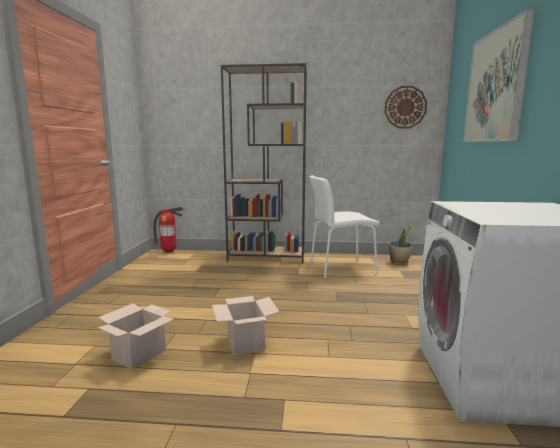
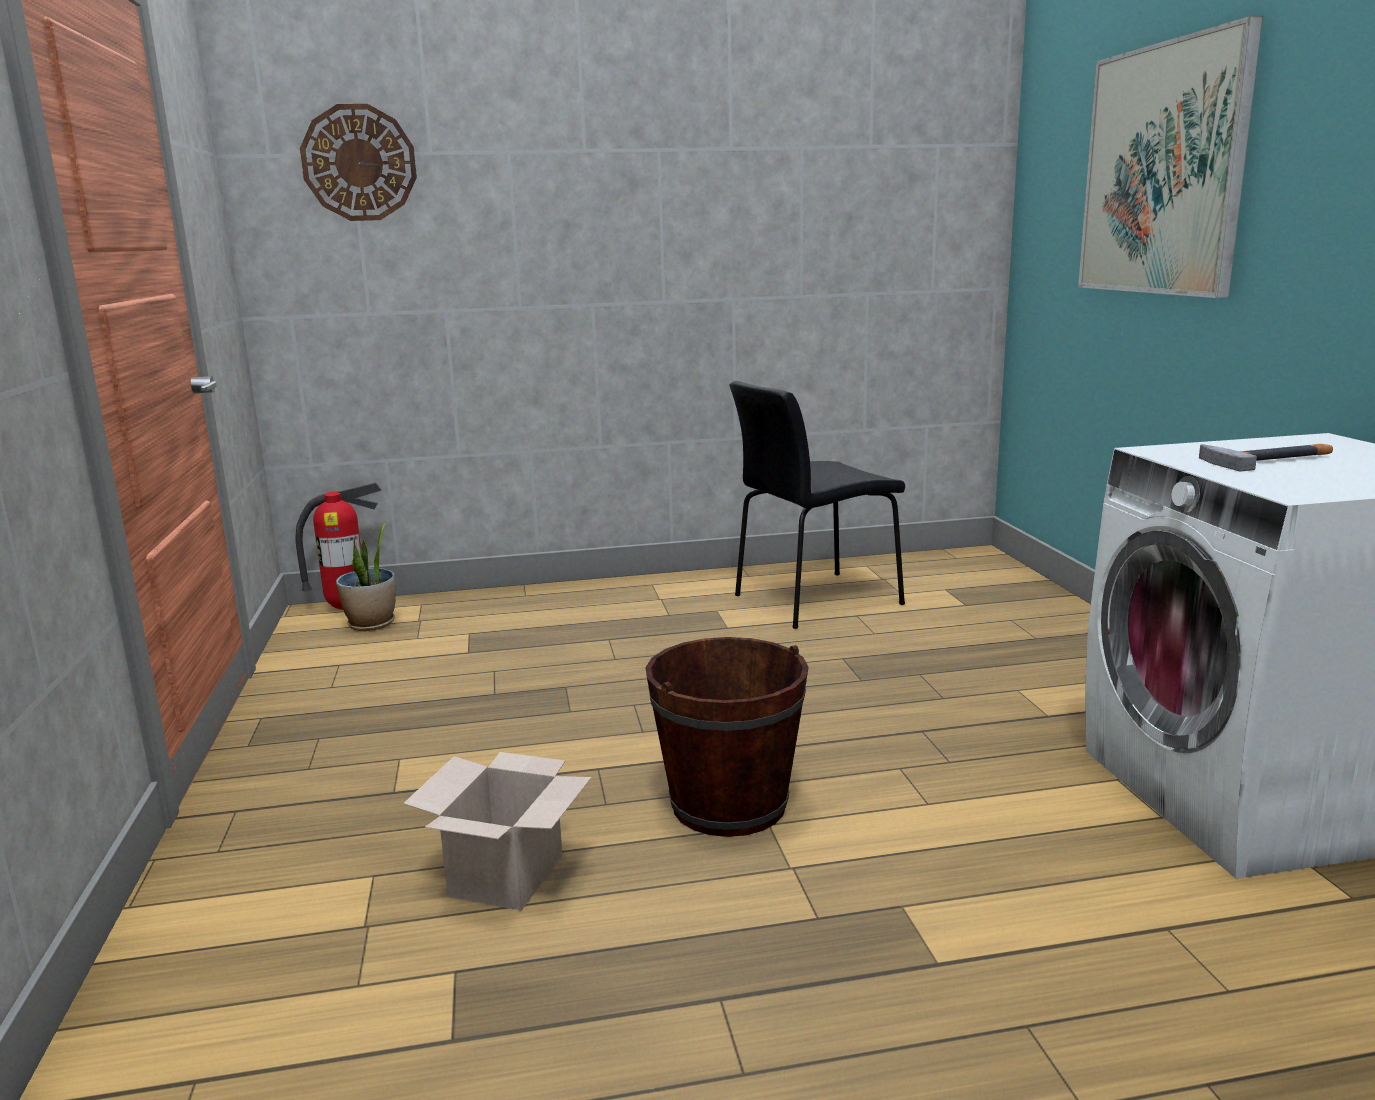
camera: 15 degrees left, 5 degrees up
cardboard box [212,296,279,355] -> brown bucket [645,637,809,837]
bookcase [221,63,307,264] -> none
white chair [310,175,379,278] -> black chair [729,381,905,629]
wall clock [385,86,427,129] -> wall clock moved to [300,104,417,221]
potted plant [389,224,412,265] -> potted plant moved to [336,523,396,631]
none -> hammer [1199,444,1333,472]

